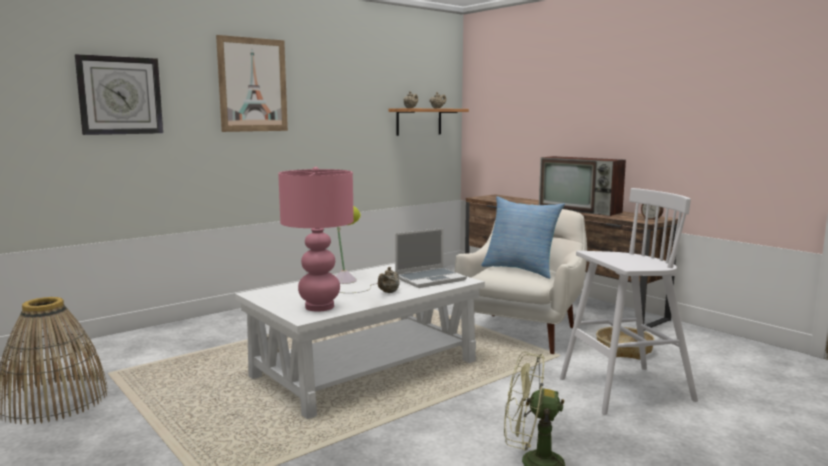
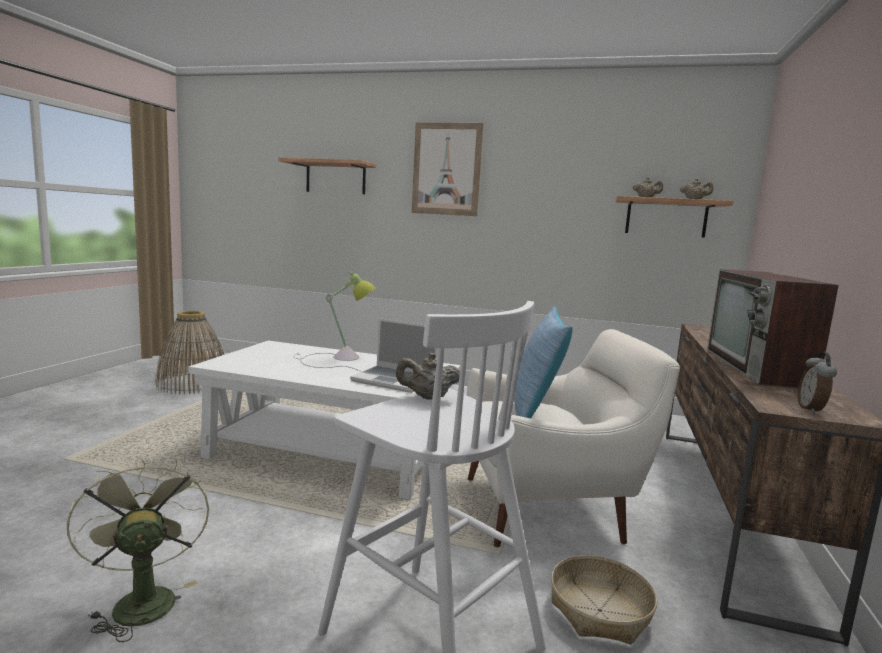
camera: 55 degrees right, 0 degrees up
wall clock [75,54,163,135] -> shelf [278,158,376,194]
pink table lamp [278,167,354,312] -> none
beige teapot [378,267,399,293] -> beige teapot moved to [396,353,460,400]

